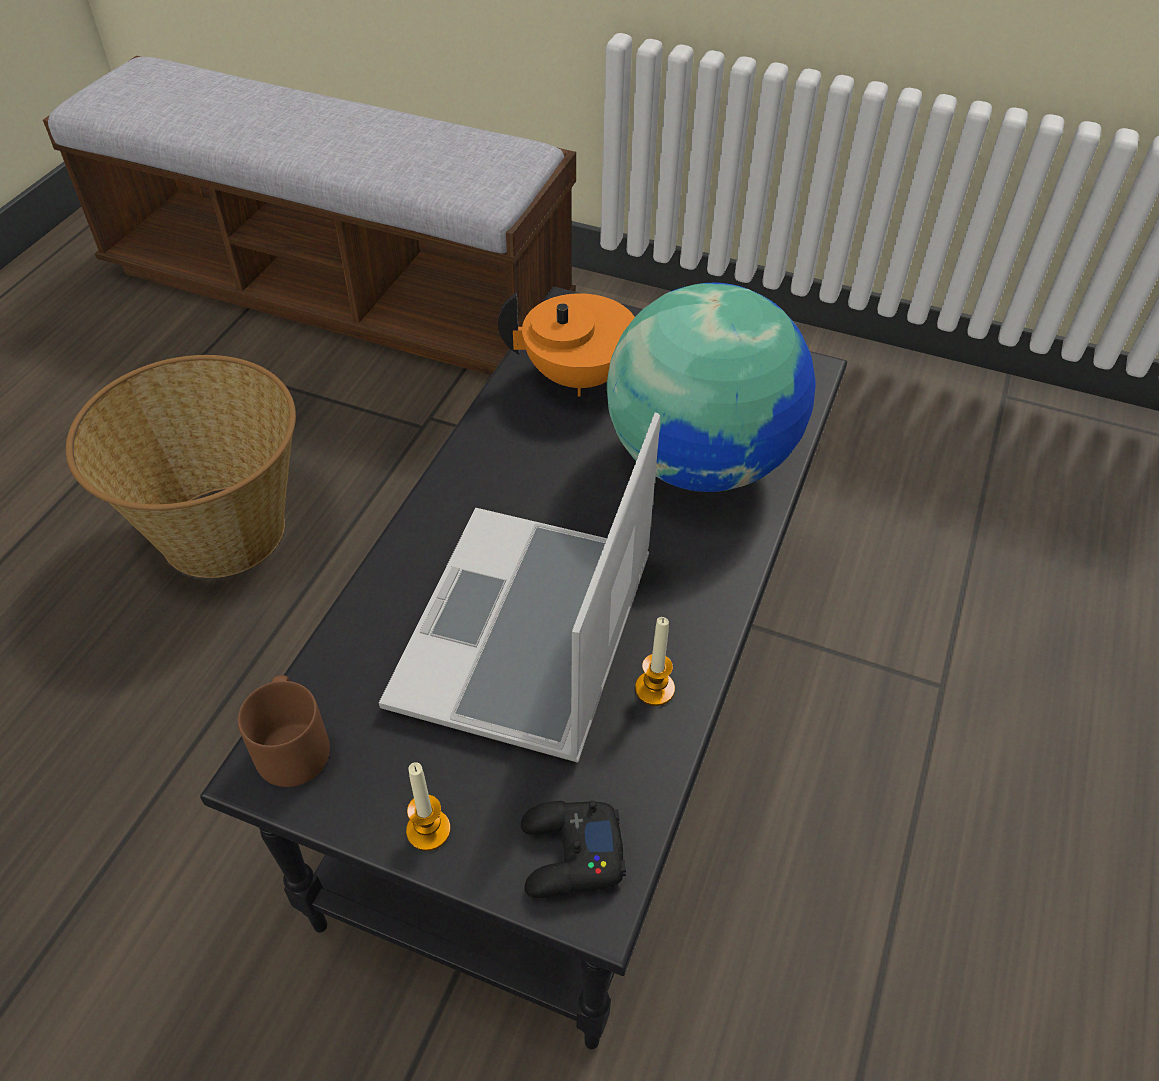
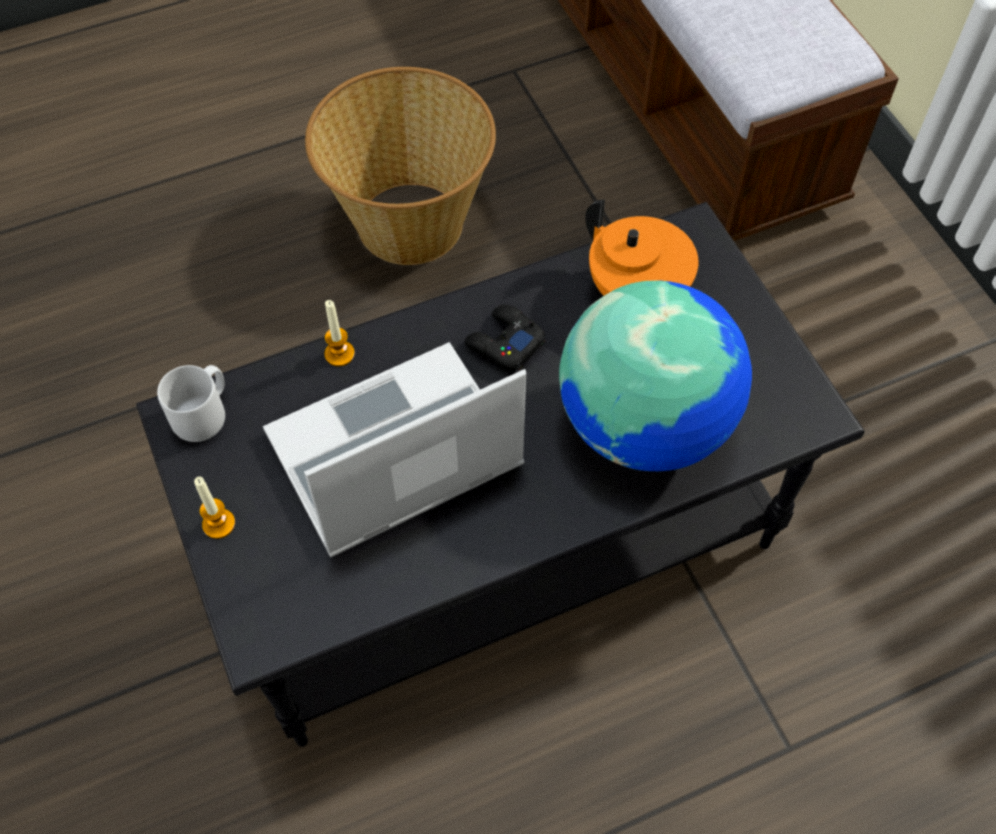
camera: 45 degrees right, 10 degrees up
brown mug [238,675,330,787] -> grey mug [157,365,225,442]
black game controller [521,801,626,898] -> black game controller moved to [464,304,545,371]
candle [635,617,675,706] -> candle moved to [324,300,355,367]

